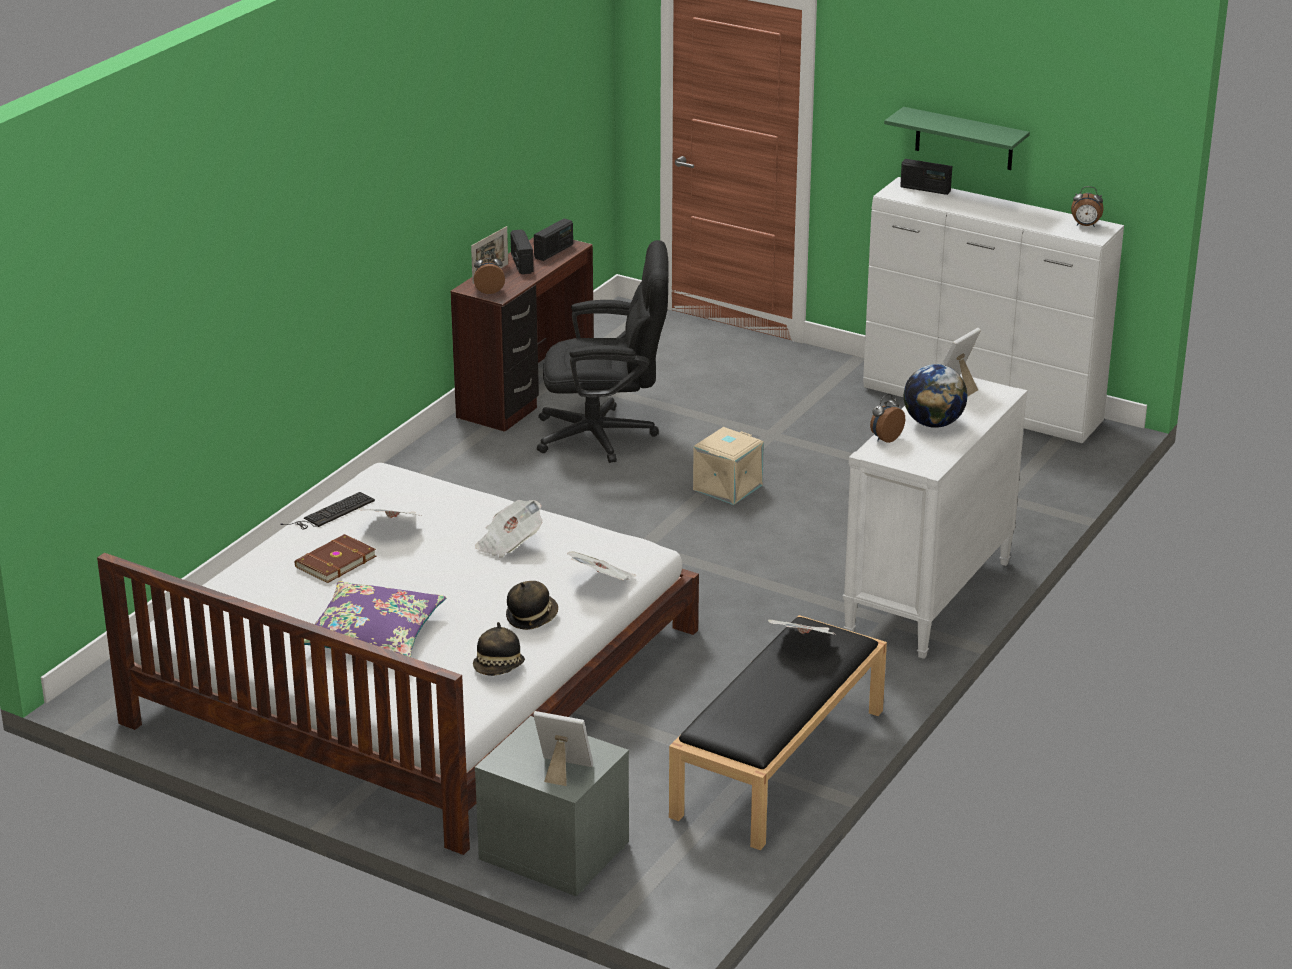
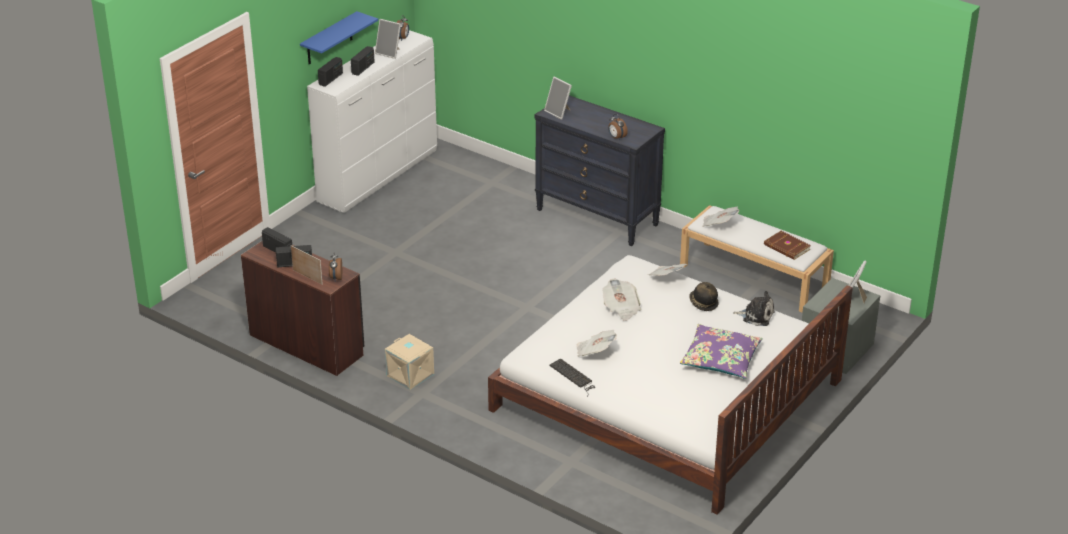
camera: 85 degrees left, 5 degrees up
brown book [295,534,376,583] -> brown book moved to [764,231,811,260]
hat [473,622,525,676] -> plush toy [733,291,774,326]
black office chair [537,240,669,463] -> none
black bench [669,615,887,850] -> white bench [680,205,834,313]
beige storage box [693,427,764,505] -> beige storage box moved to [385,334,434,390]
white dresser [843,374,1028,659] -> black dresser [535,95,665,246]
green shelf [884,107,1030,170] -> blue shelf [300,11,378,65]
globe [904,364,967,428] -> none
none -> radio [351,46,375,76]
none -> picture frame [375,19,401,59]

